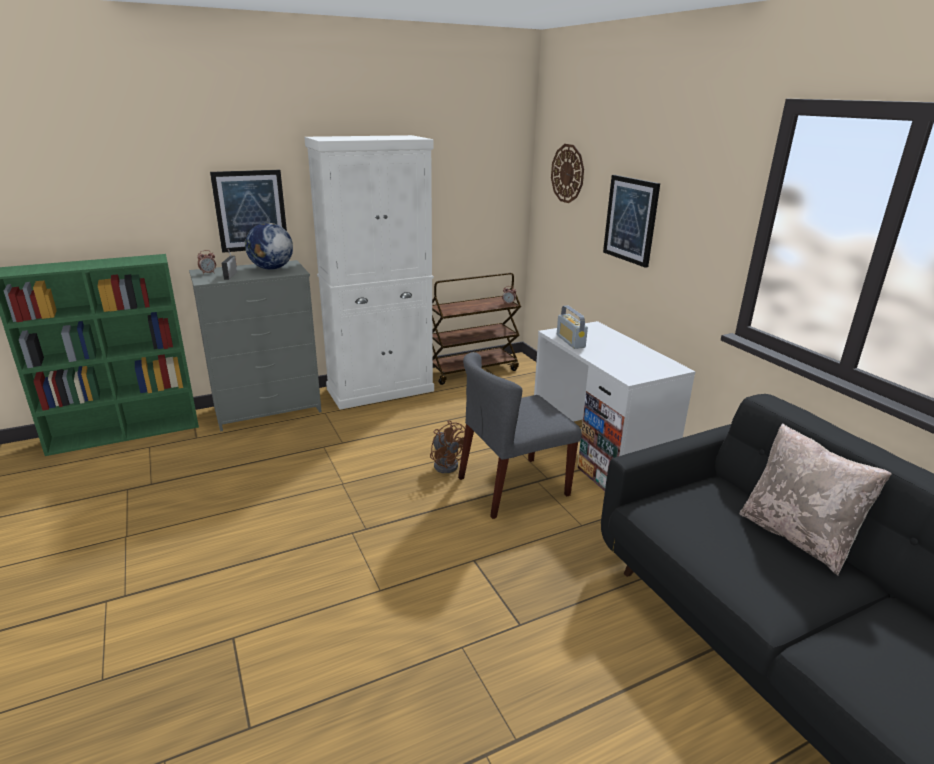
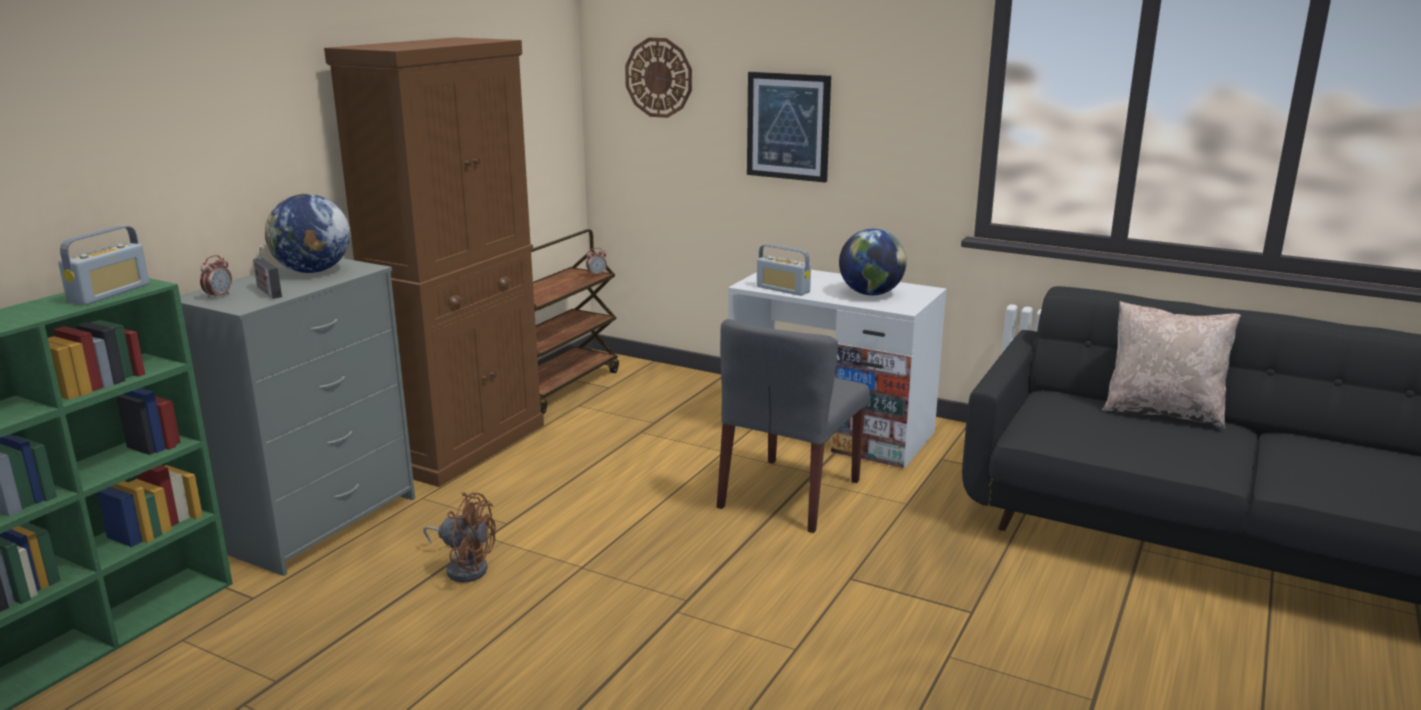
camera: 35 degrees left, 5 degrees down
picture [210,170,287,253] -> none
white cabinet [304,135,434,410] -> brown cabinet [324,37,544,487]
brown fan [430,420,465,473] -> brown fan moved to [423,492,496,583]
none -> radio [58,225,149,305]
none -> globe [839,228,907,296]

